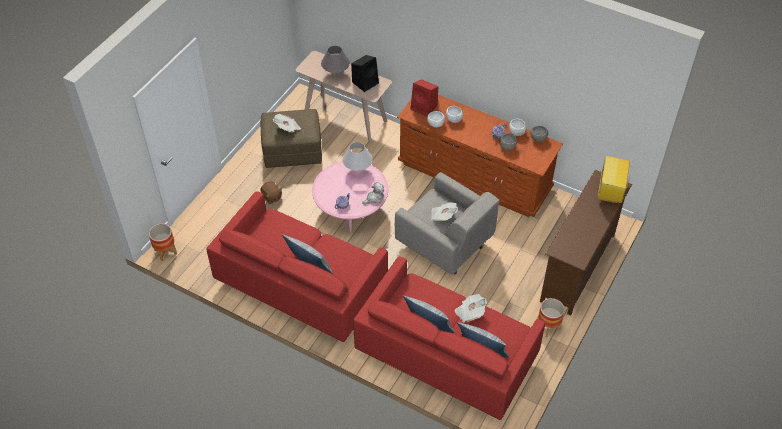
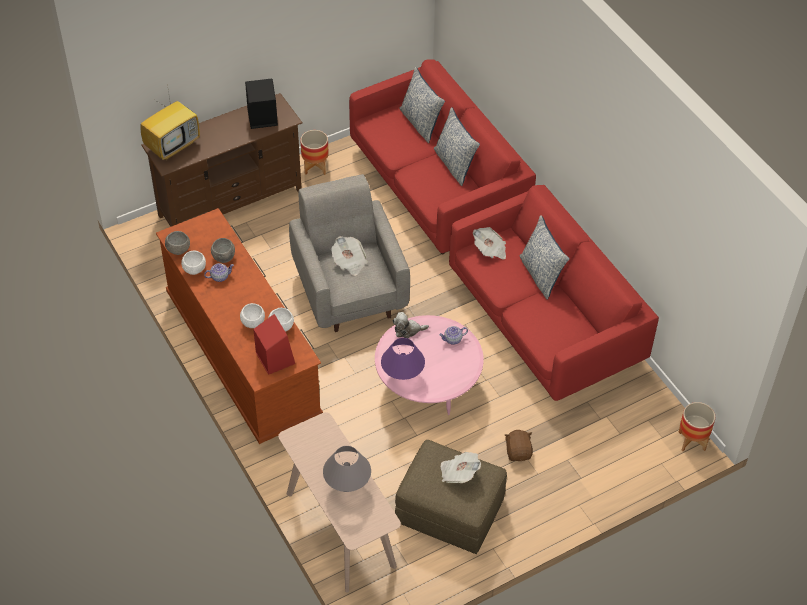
camera: 150 degrees left, 0 degrees up
white table lamp [342,142,373,171] -> purple table lamp [381,338,425,380]
black speaker [351,55,379,92] -> black speaker moved to [245,79,278,129]
newspaper [455,294,487,323] -> newspaper moved to [473,227,506,259]

